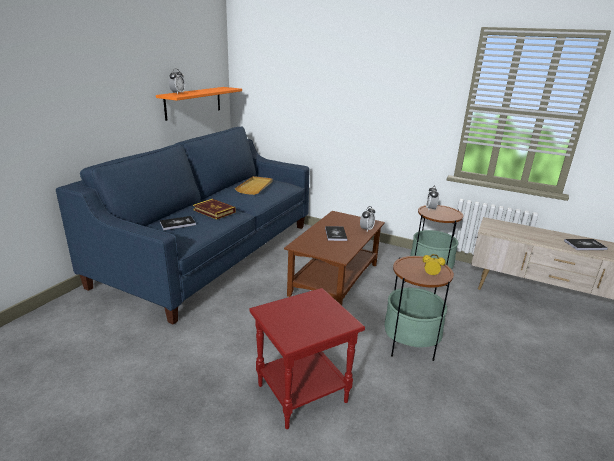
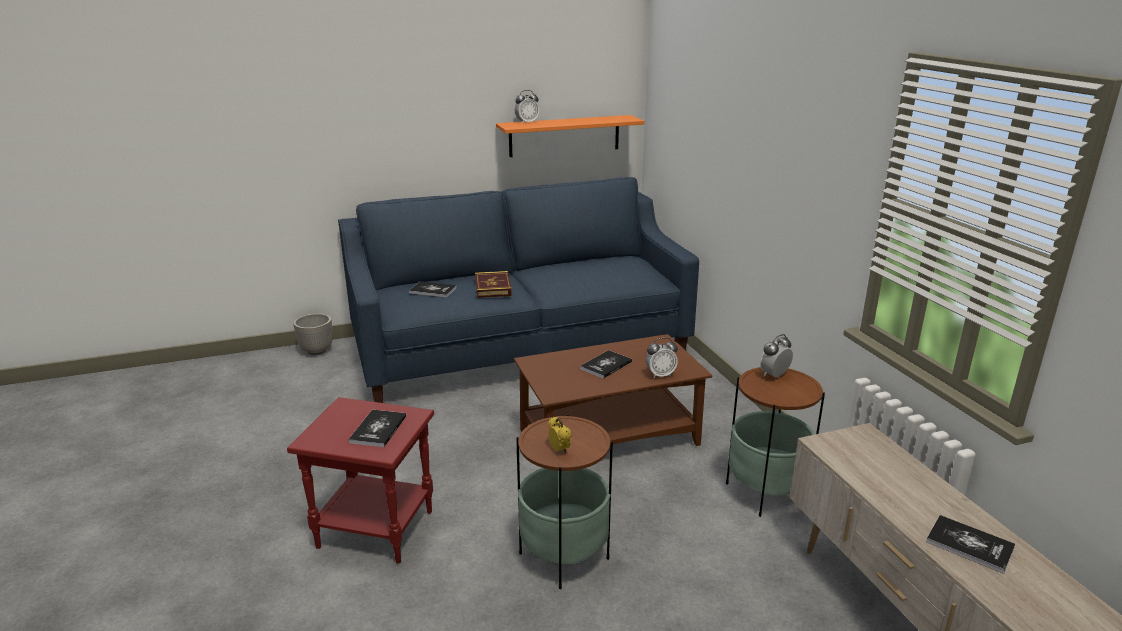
camera: 45 degrees right, 0 degrees up
beige tray [235,176,273,195] -> none
none -> planter [294,313,333,355]
none -> book [348,410,406,447]

